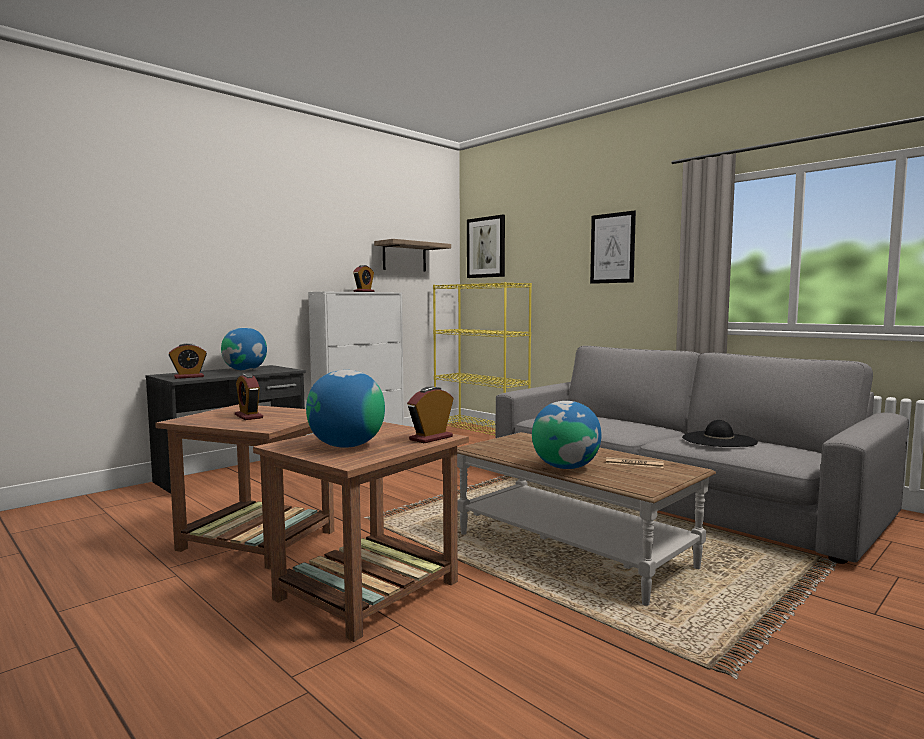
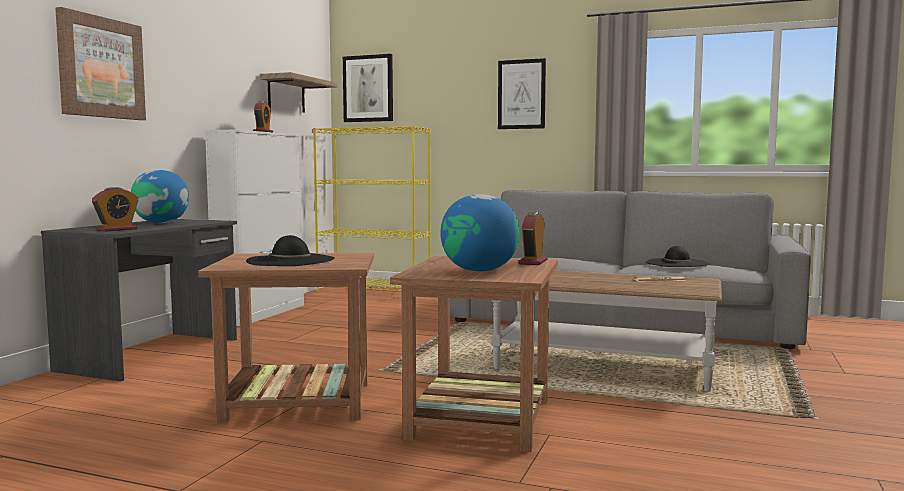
camera: 25 degrees left, 0 degrees up
alarm clock [235,373,263,420] -> black hat [246,235,335,266]
globe [532,401,602,469] -> none
none -> picture [55,7,146,120]

